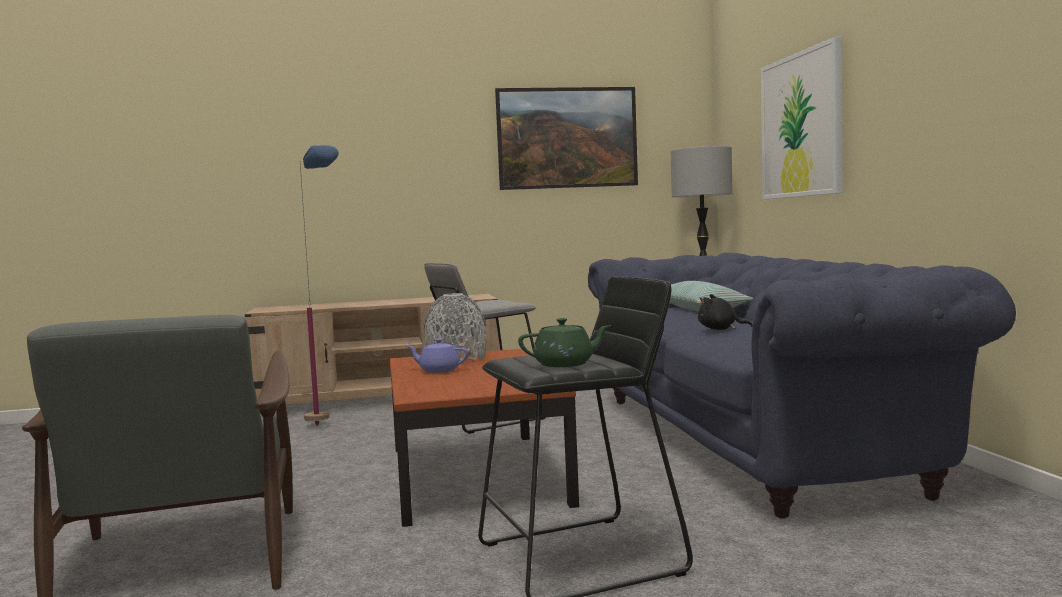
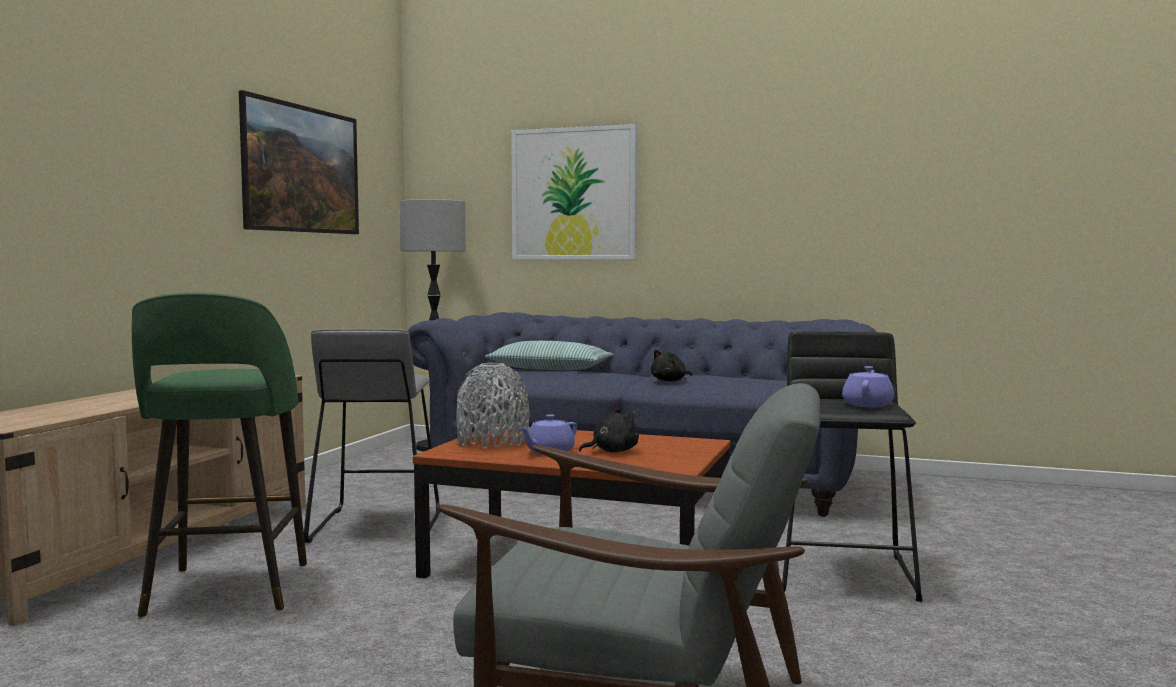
camera: 60 degrees left, 0 degrees up
blue floor lamp [300,145,339,426] -> green stool [132,292,307,617]
green teapot [518,318,612,367] -> purple teapot [842,366,894,407]
none -> black plush toy [579,408,639,452]

